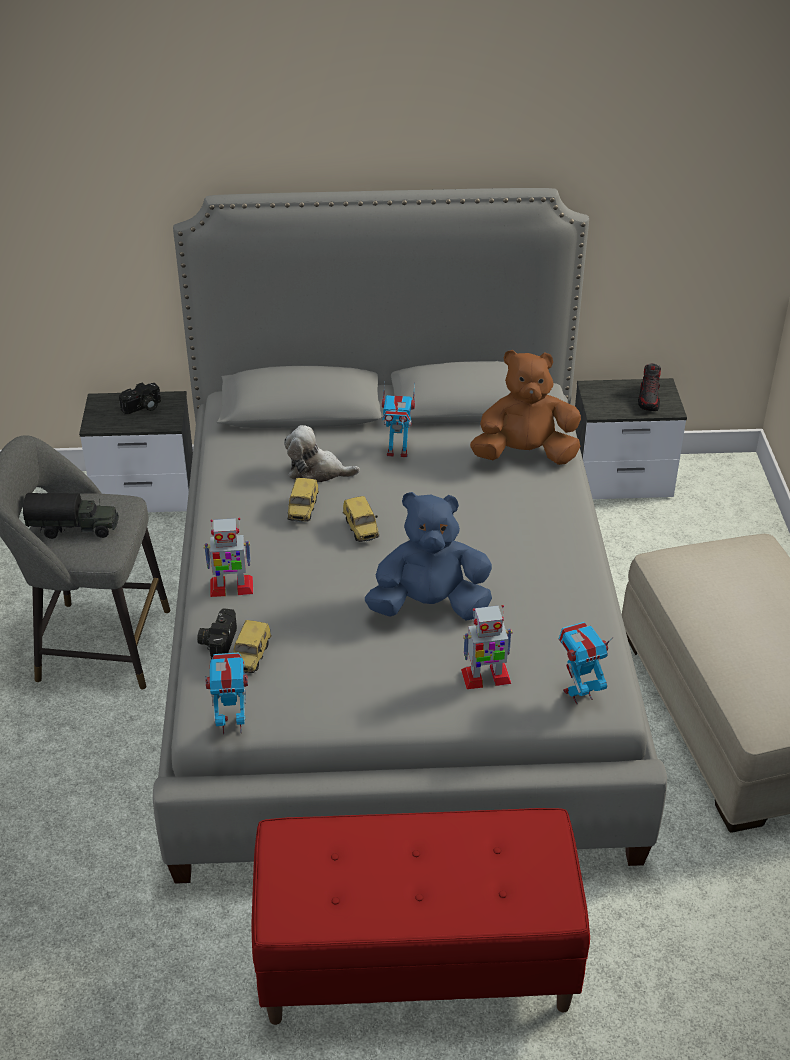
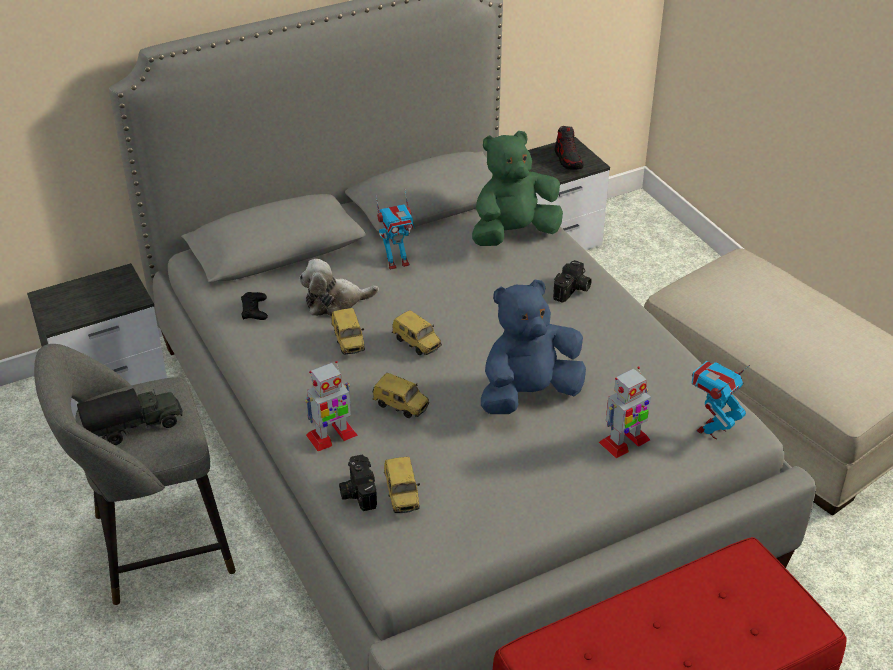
camera: 25 degrees left, 0 degrees up
camera [119,383,161,414] -> camera moved to [553,260,592,303]
toy robot [205,652,248,735] -> none
brown plush toy [470,350,581,465] -> green plush toy [472,131,563,246]
none -> black game controller [241,292,268,320]
none -> toy car [372,373,429,418]

